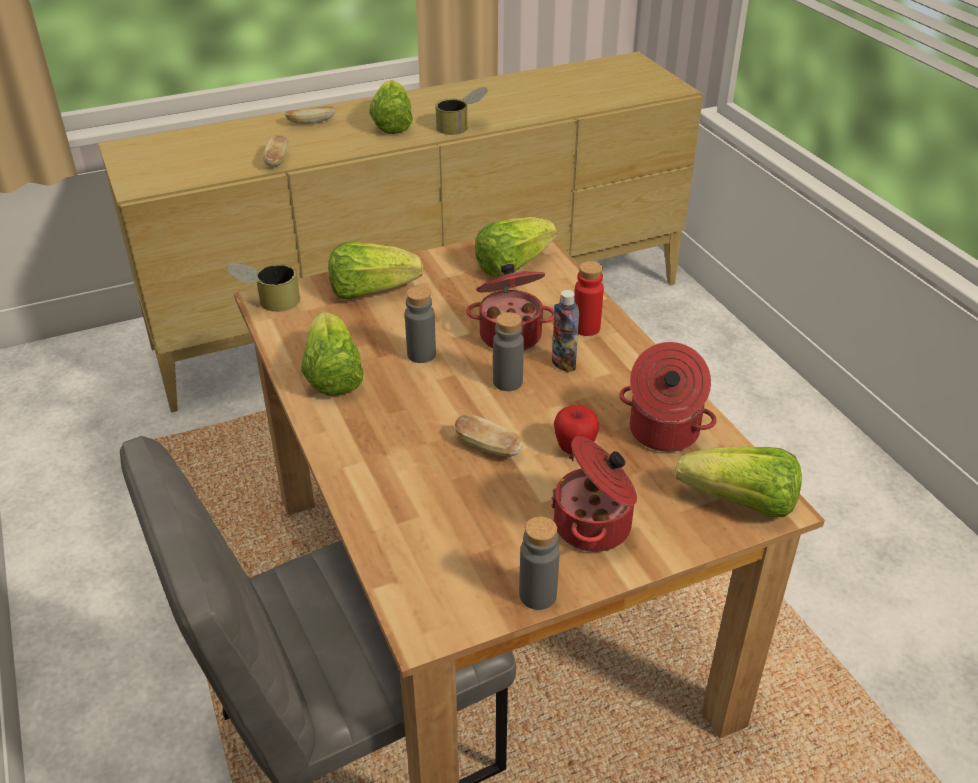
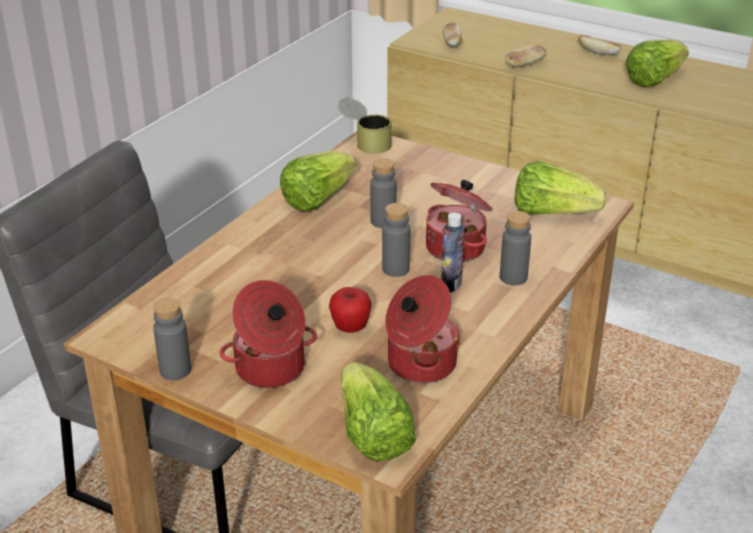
camera: 55 degrees right, 5 degrees down
lettuce [328,242,423,300] -> none
can [435,87,487,135] -> none
bread [455,415,522,457] -> bread moved to [443,22,462,47]
red bottle [575,261,604,336] -> grey bottle [500,211,531,285]

